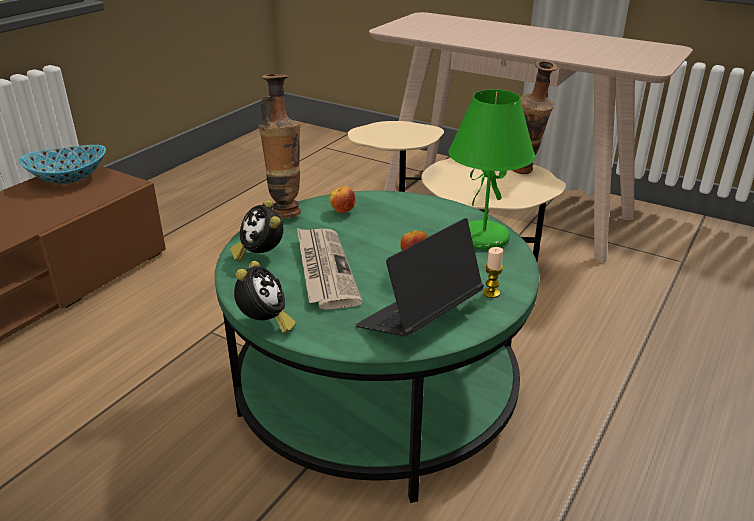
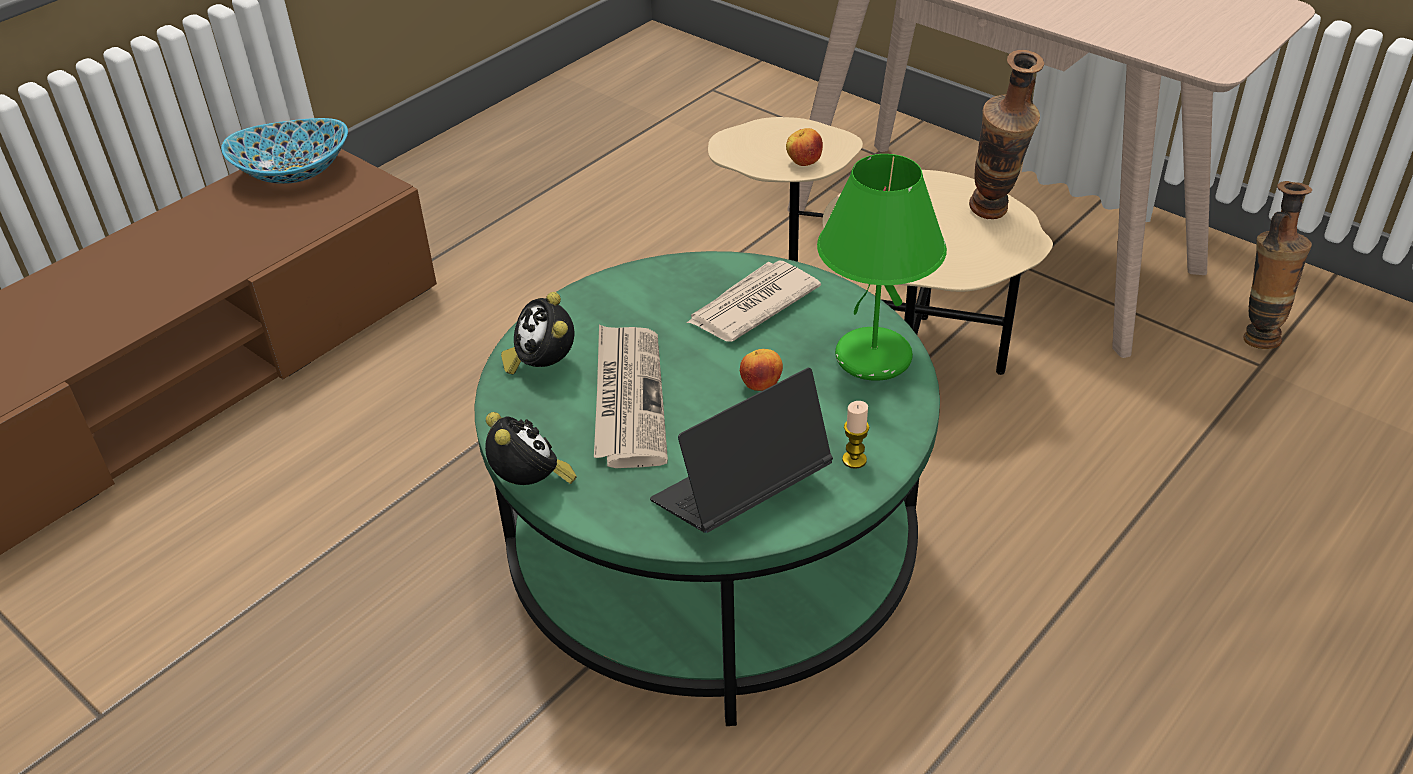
camera: 10 degrees right, 10 degrees up
alarm clock [234,261,296,333] -> alarm clock turned 45 degrees counterclockwise [485,412,577,485]
vase [258,74,301,218] -> vase moved to [1244,181,1312,349]
apple [329,186,356,213] -> apple moved to [786,128,823,166]
none -> newspaper [687,260,821,342]

